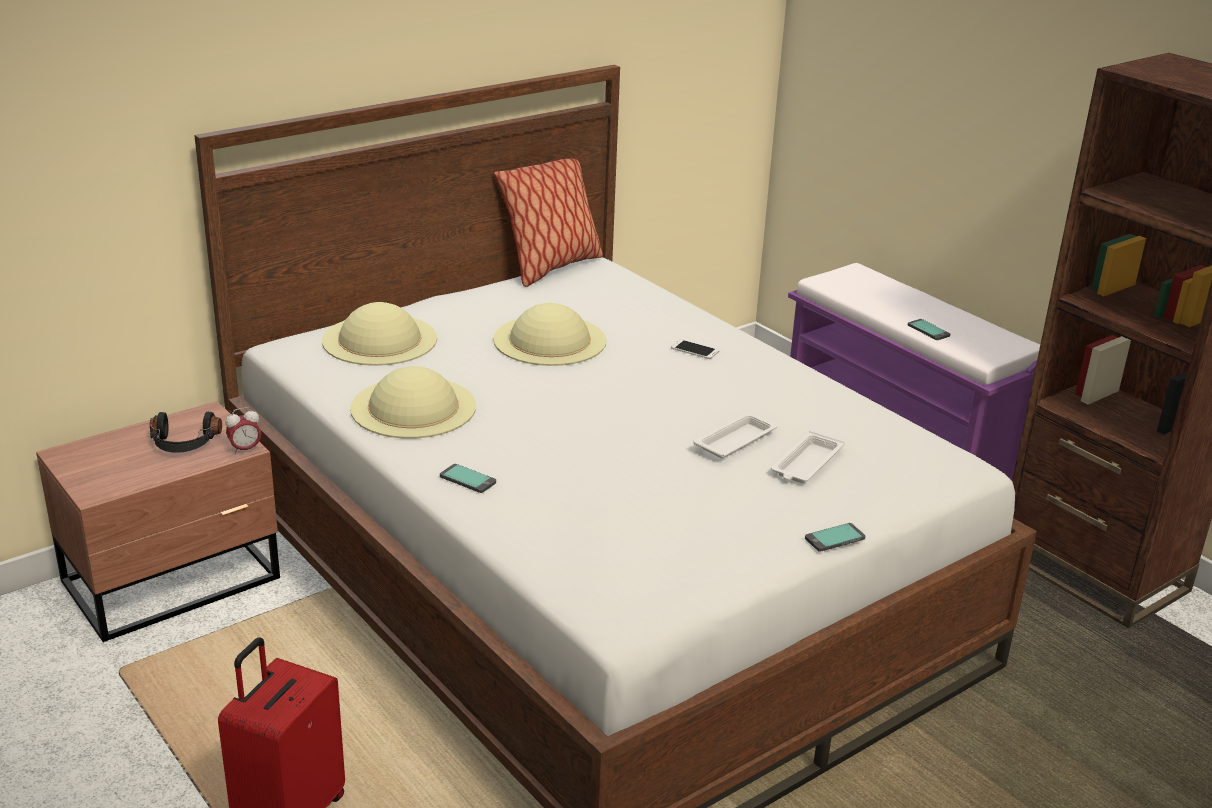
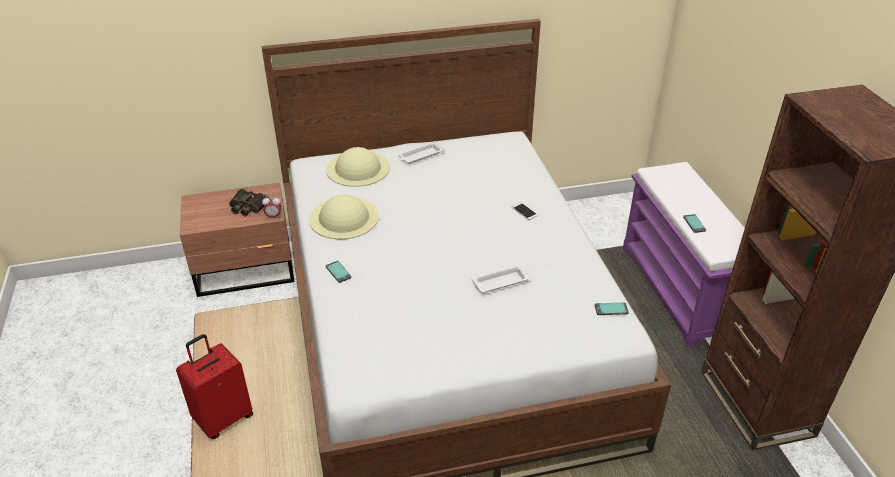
camera: 25 degrees right, 10 degrees up
black headphones [150,412,222,453] -> binoculars [229,189,270,217]
beige hat [493,303,606,366] -> none
pillow [494,159,603,287] -> none
white tray [771,430,845,483] -> white tray moved to [398,141,444,164]
phone [805,523,866,552] -> phone moved to [595,303,629,315]

